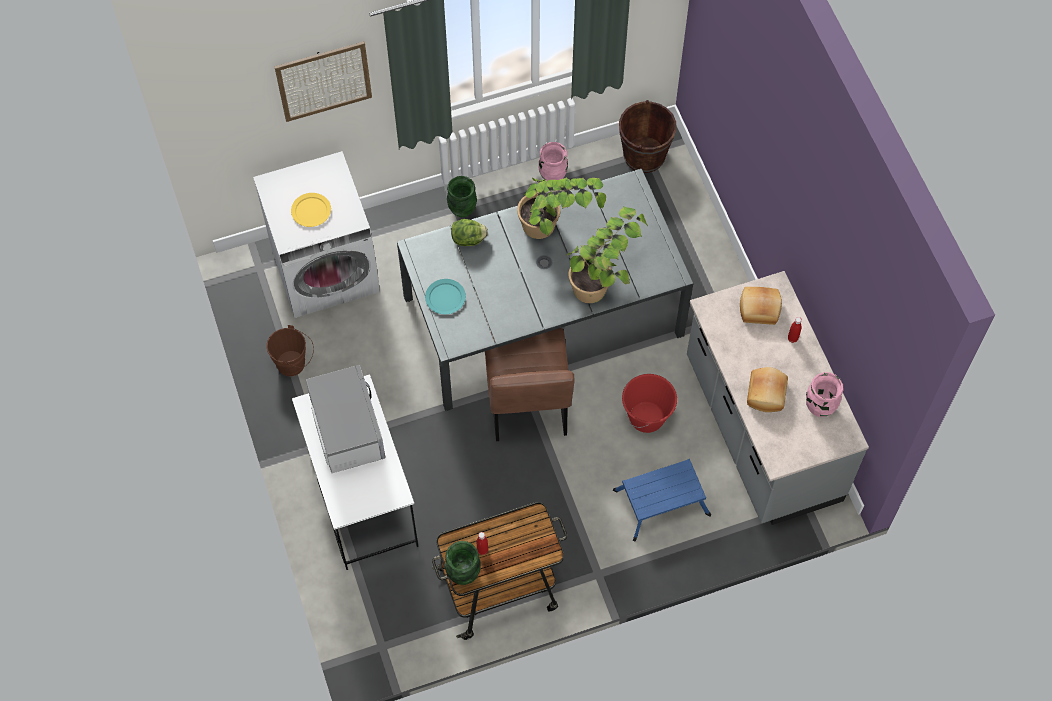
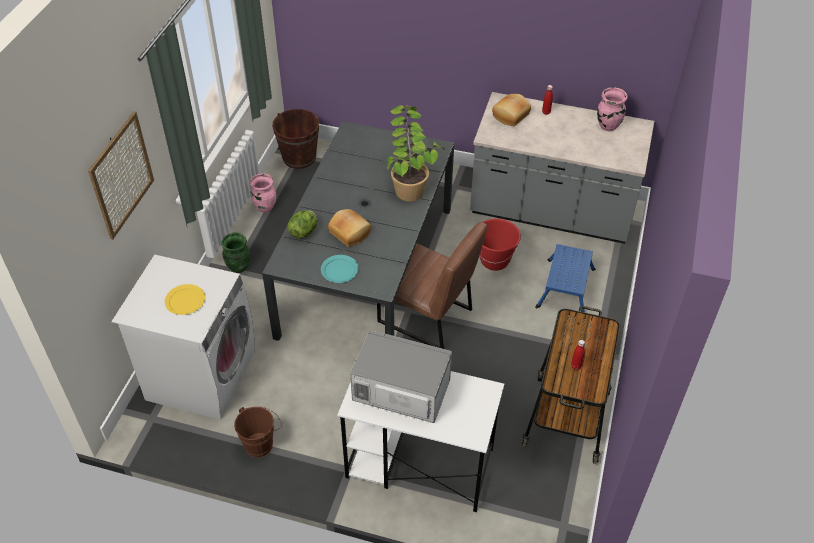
camera: 55 degrees left, 15 degrees down
green vase [445,541,481,585] -> none
potted plant [517,177,606,239] -> none
bread [747,367,788,412] -> bread moved to [328,209,371,247]

